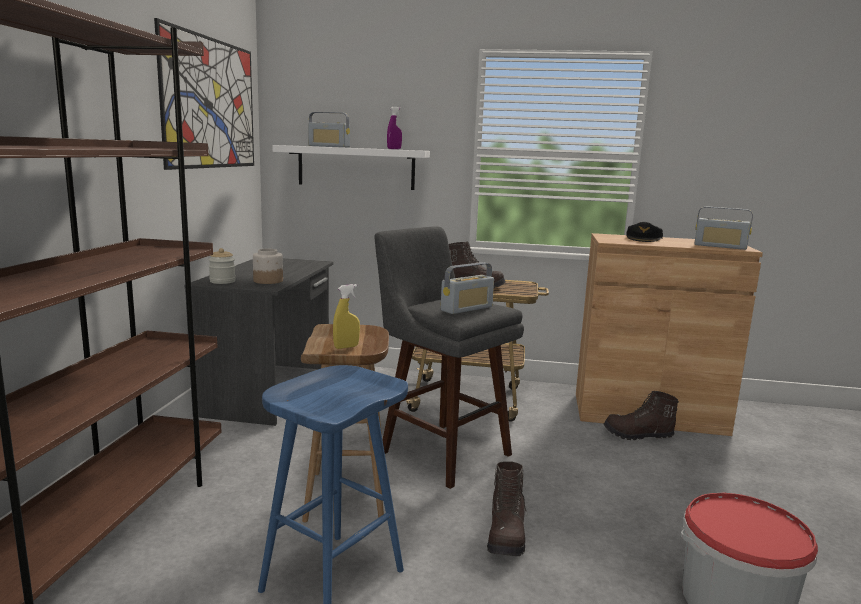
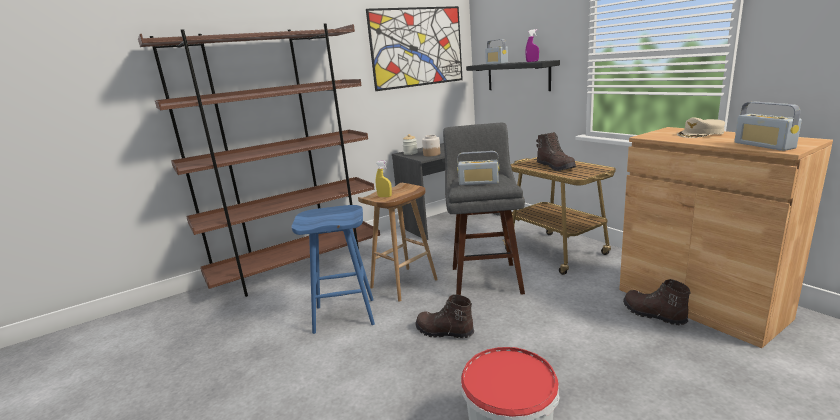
camera: 50 degrees right, 5 degrees up
white shelf [272,145,430,190] -> black shelf [466,60,560,91]
brown boot [487,461,528,556] -> brown boot turned 60 degrees clockwise [416,294,474,338]
black cap [626,222,663,242] -> beige cap [677,117,725,138]

